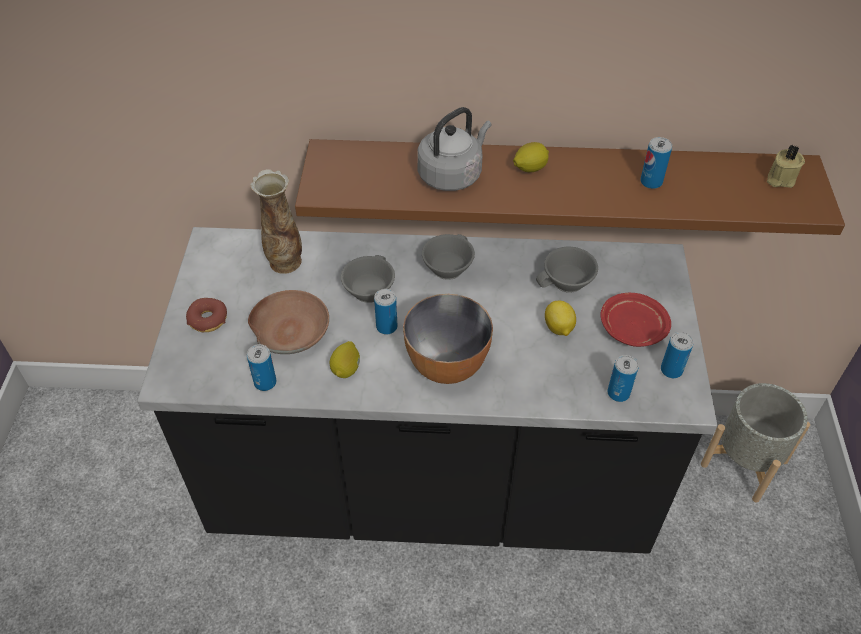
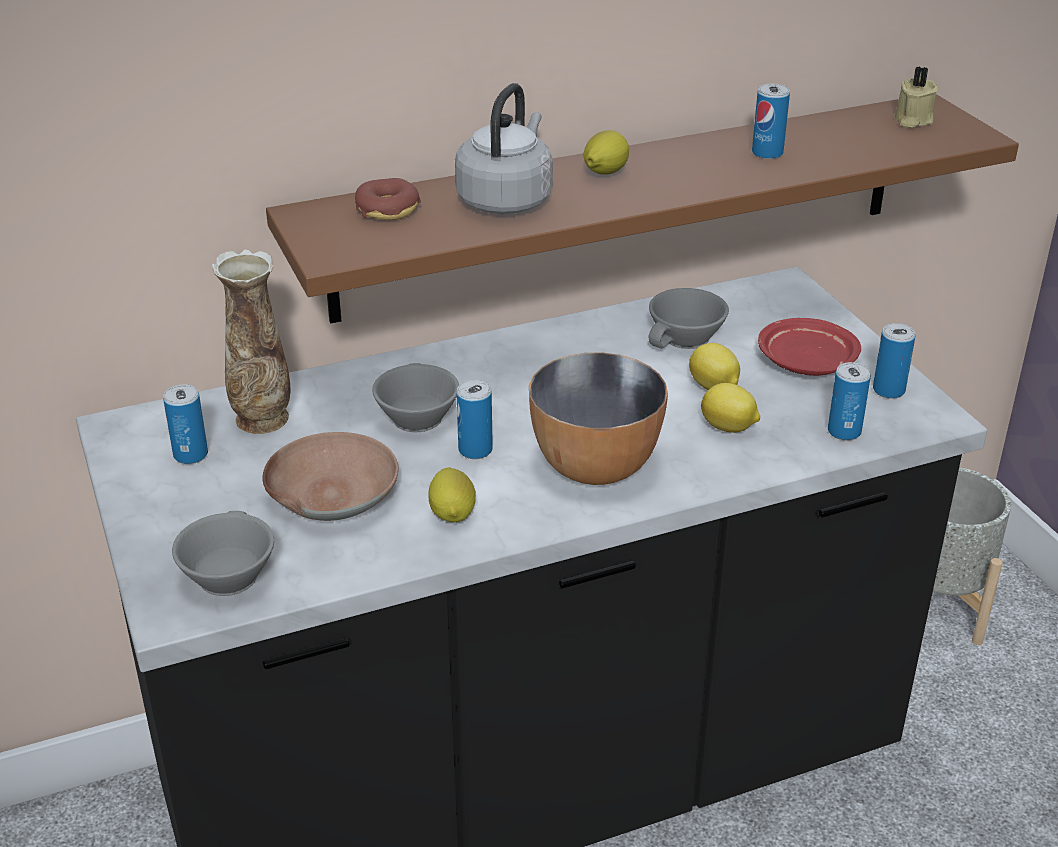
camera: 25 degrees left, 15 degrees down
donut [186,298,227,332] -> donut moved to [355,178,421,220]
can [247,344,277,391] -> can moved to [163,384,208,464]
grey cup [422,234,475,280] -> grey cup moved to [172,511,274,596]
none -> lemon [701,383,760,433]

